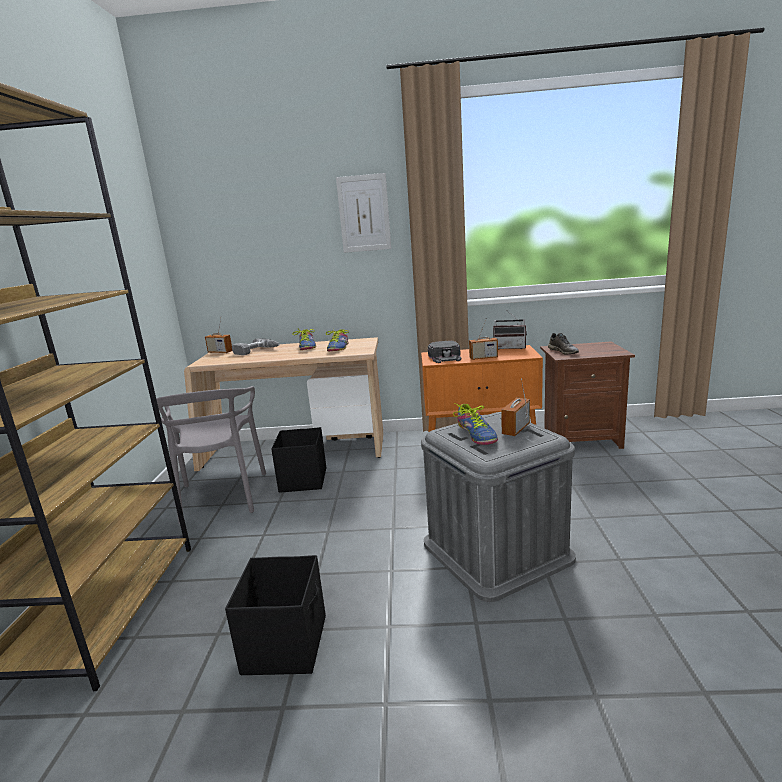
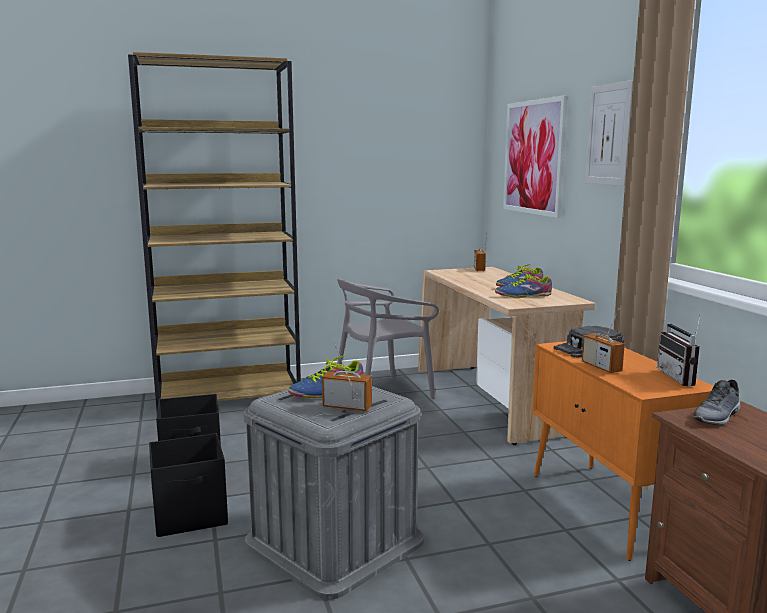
camera: 70 degrees right, 5 degrees down
power drill [232,338,280,355] -> none
black storage box [271,427,326,493] -> black storage box moved to [149,433,228,537]
none -> picture [503,95,567,218]

